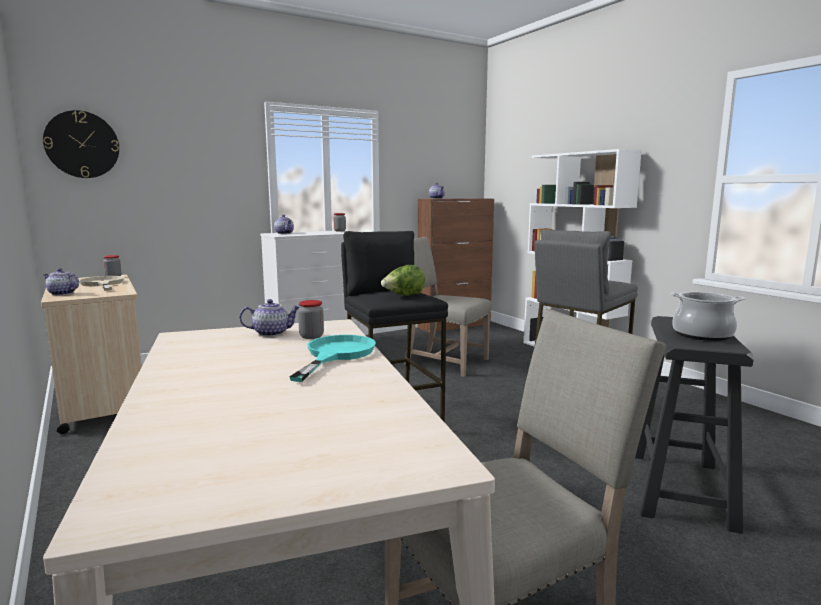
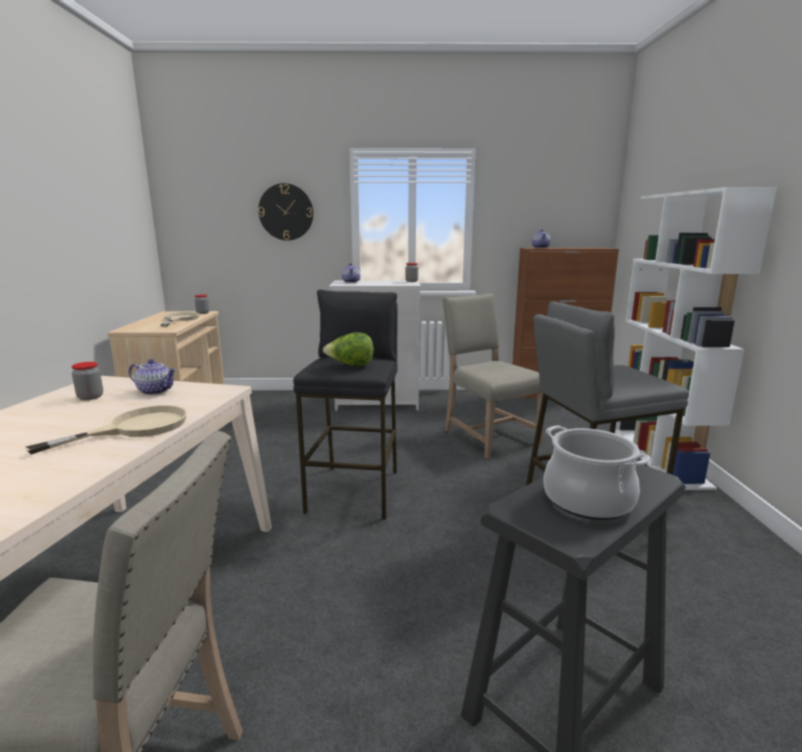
camera: 30 degrees right, 5 degrees up
teapot [42,268,79,295] -> none
wall clock [43,110,119,178] -> wall clock moved to [258,183,313,240]
turquoise frying pan [289,335,376,382] -> beige frying pan [25,405,187,455]
jar [298,300,324,339] -> jar moved to [71,362,103,400]

